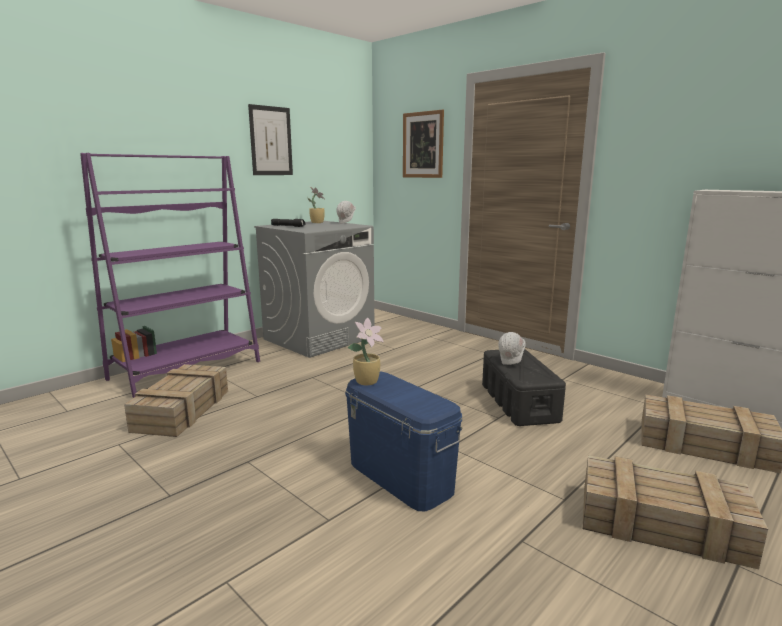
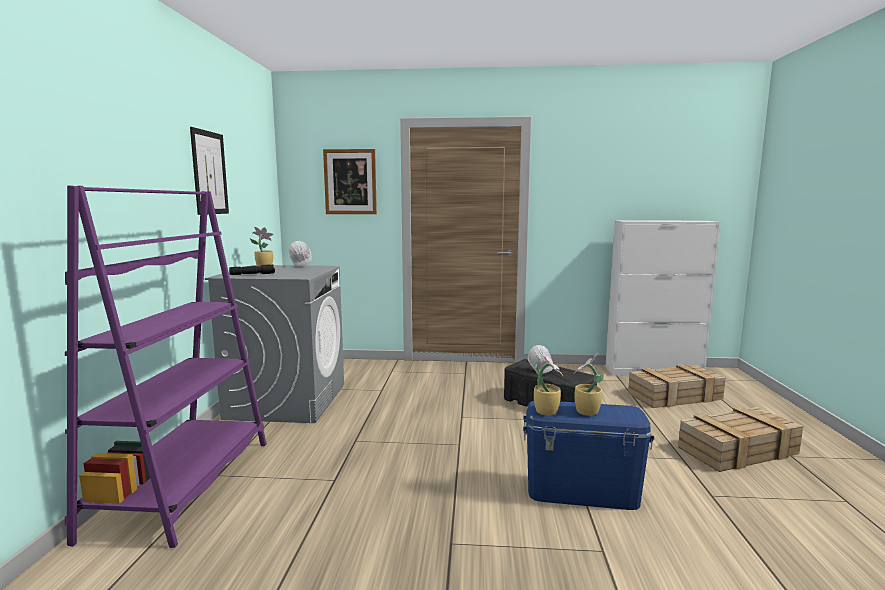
camera: 40 degrees left, 5 degrees down
crate [124,364,228,437] -> none
none -> potted plant [574,352,604,416]

